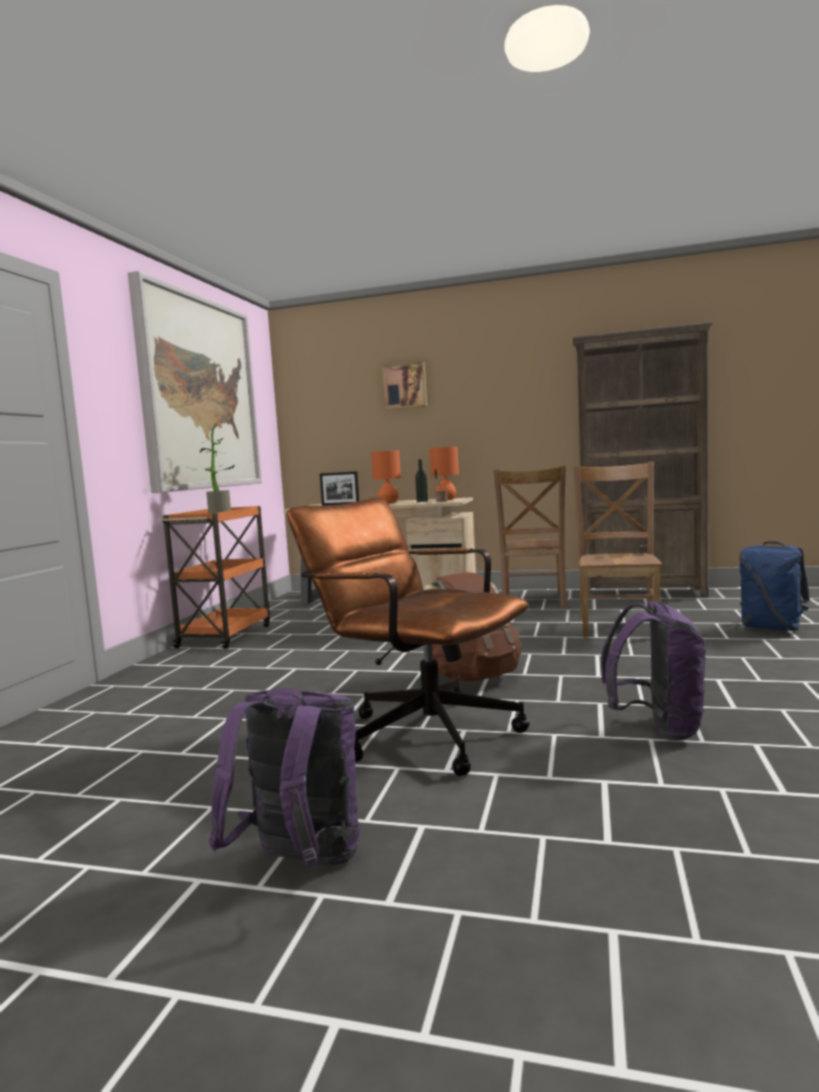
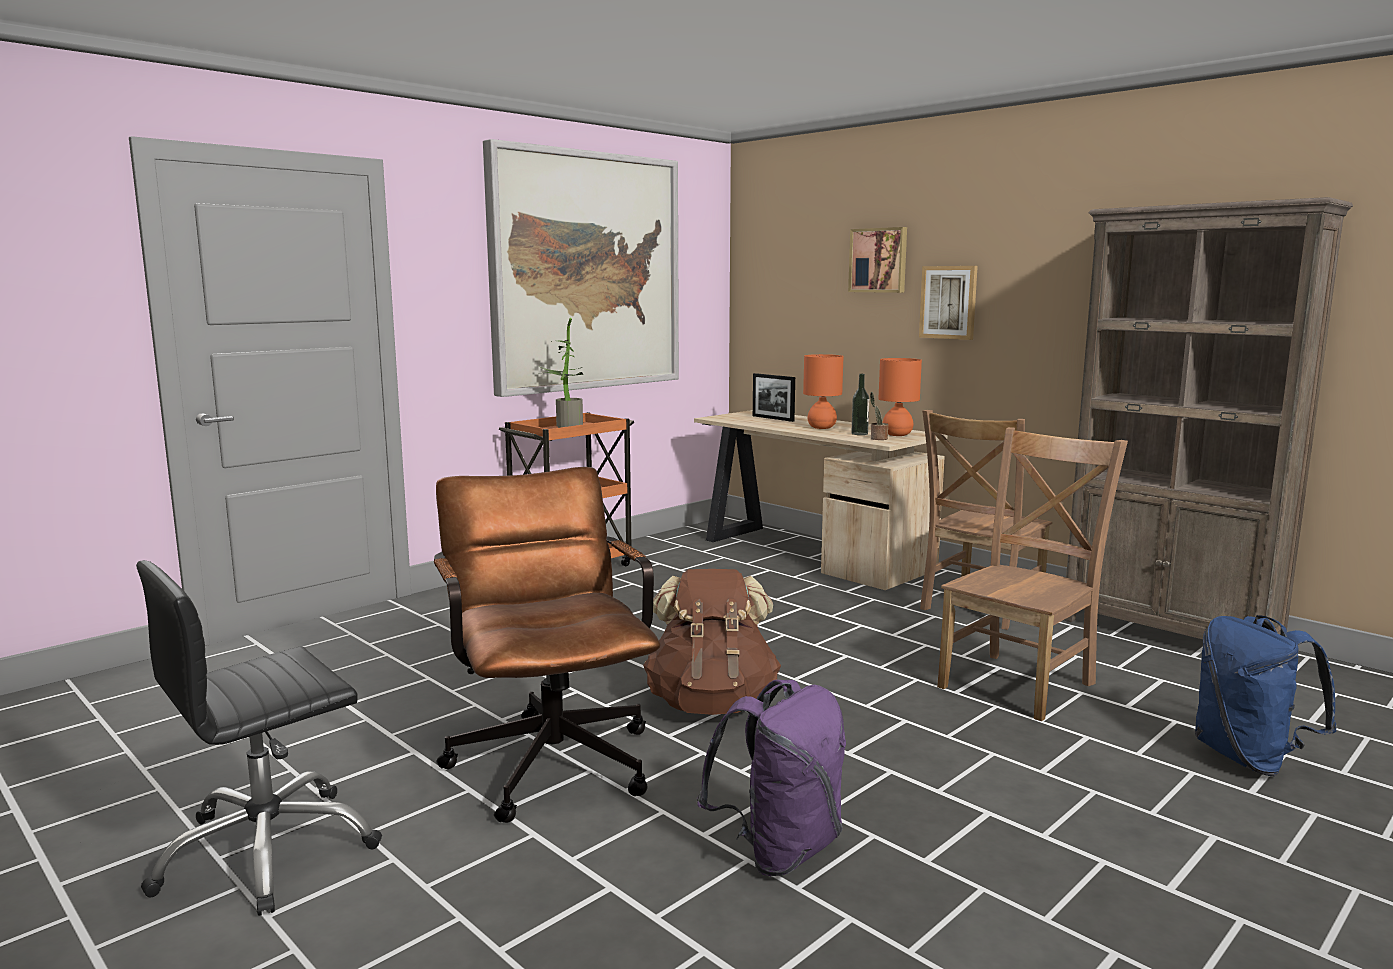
camera: 30 degrees right, 5 degrees up
purple backpack [209,688,360,867] -> black office chair [136,560,382,916]
none -> picture [919,266,978,340]

